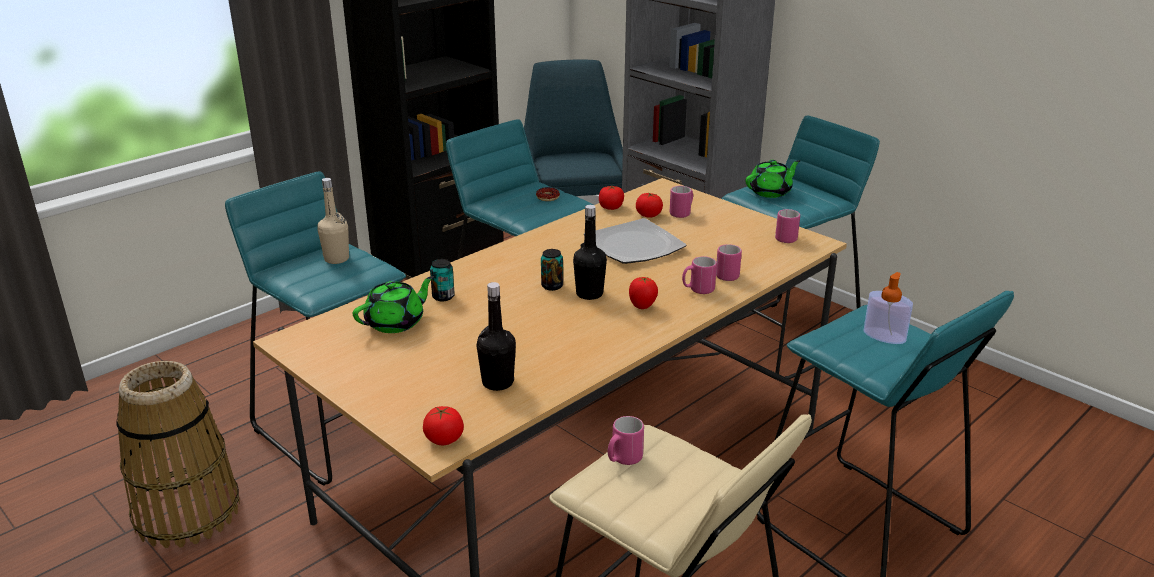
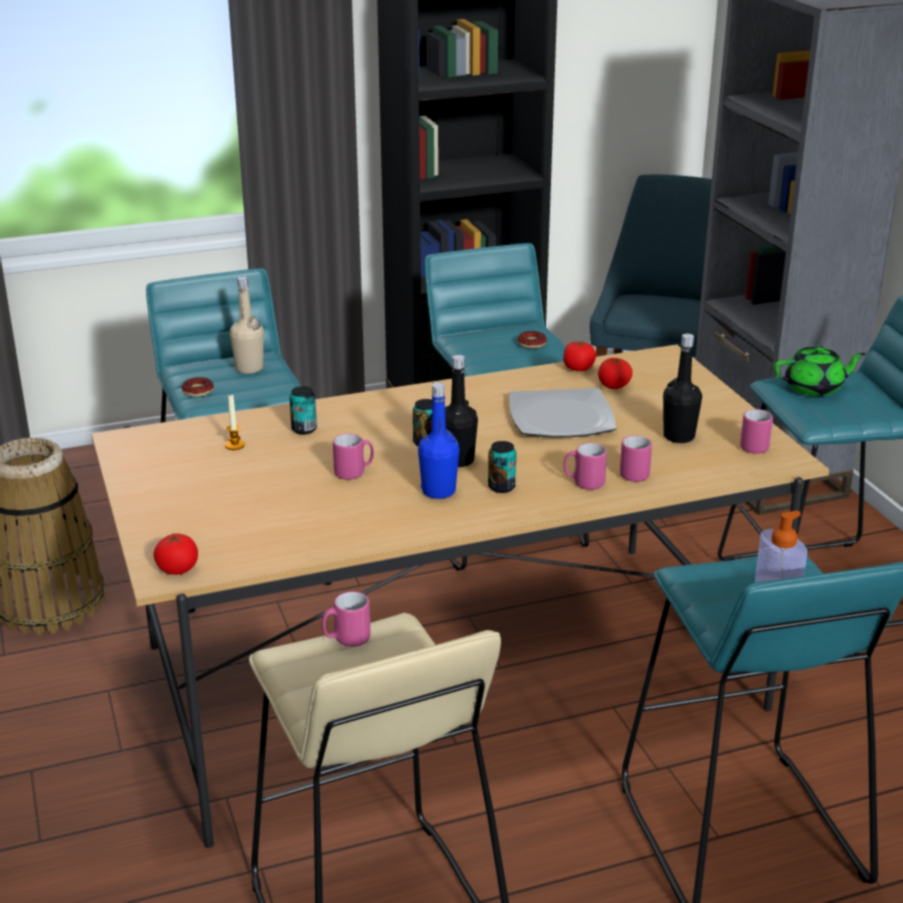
camera: 25 degrees right, 0 degrees up
green teapot [353,276,434,333] -> candle [225,394,245,450]
black bottle [477,282,516,391] -> black bottle moved to [663,334,702,443]
tomato [629,277,658,309] -> can [488,441,516,493]
pink mug [670,186,693,218] -> pink mug moved to [333,434,374,480]
none -> donut [182,377,214,397]
none -> blue bottle [418,382,459,499]

